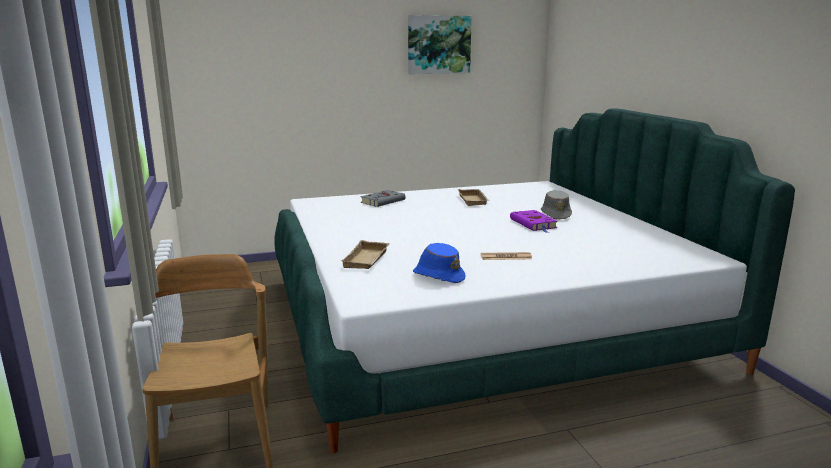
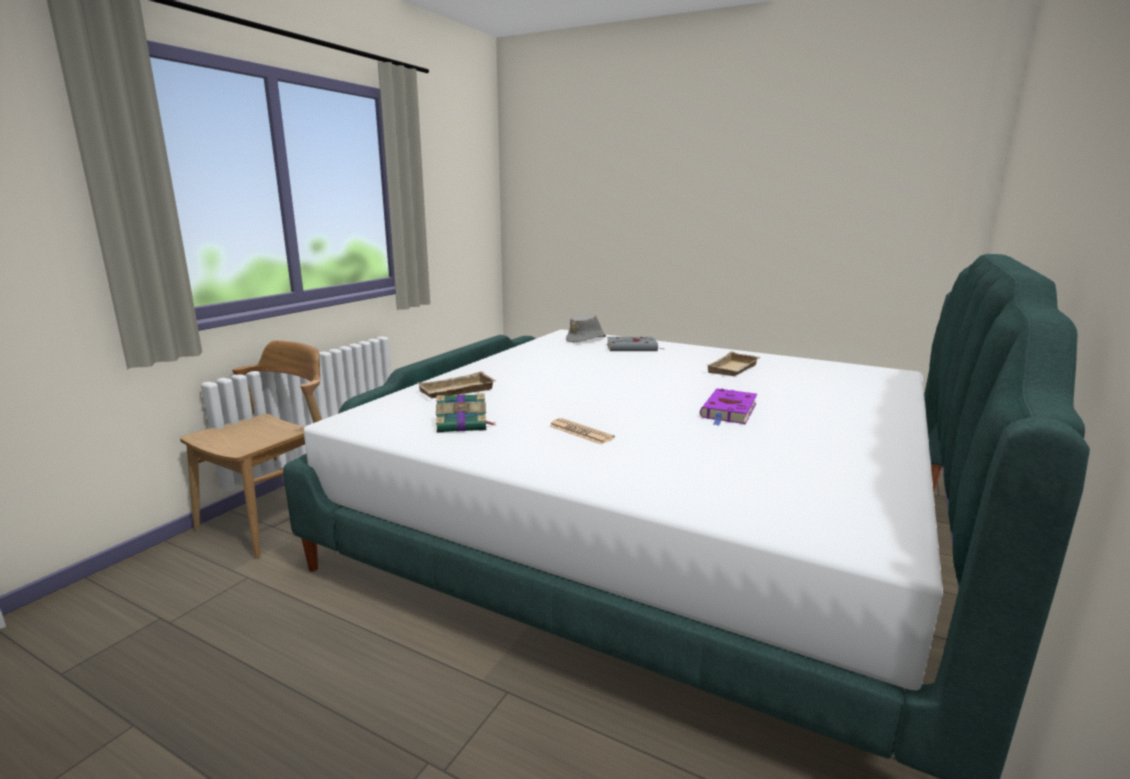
camera: 45 degrees right, 0 degrees up
picture [408,15,472,74] -> none
blue hat [413,243,466,283] -> book [436,393,495,433]
grey hat [541,190,572,219] -> grey hat moved to [566,314,606,342]

